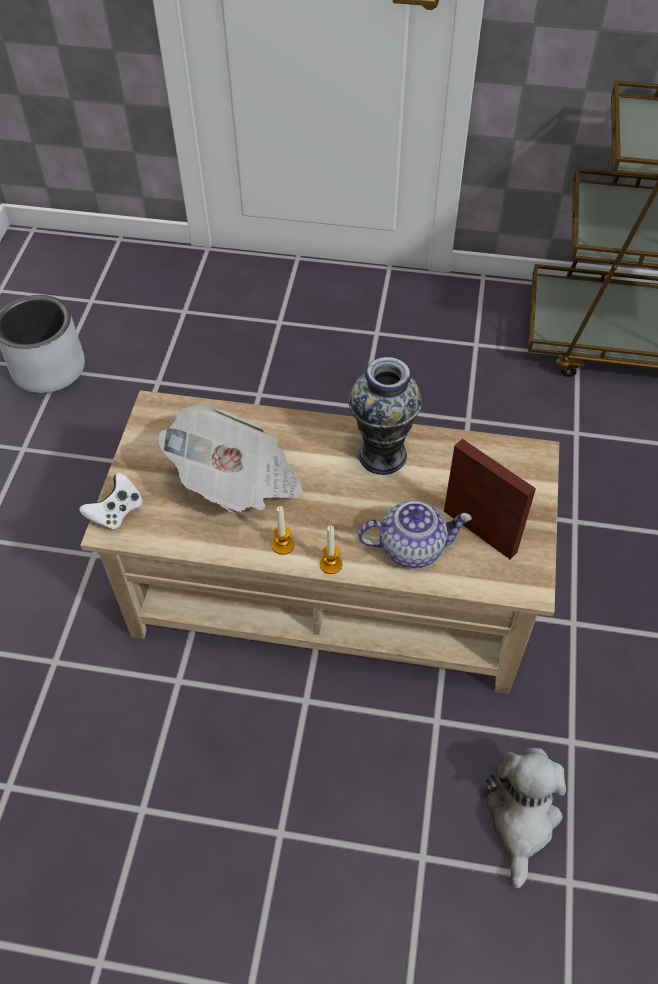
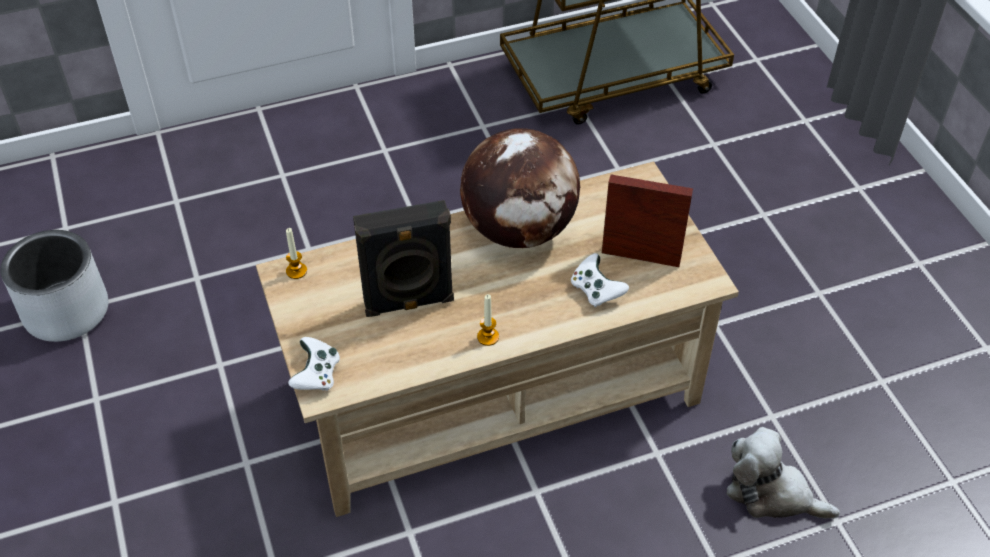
camera: 30 degrees left, 5 degrees down
newspaper [158,404,304,513] -> black speaker [353,200,454,317]
candle [320,526,342,574] -> candle moved to [286,228,307,279]
vase [349,357,422,475] -> globe [460,128,580,248]
teapot [358,500,472,568] -> white game controller [571,253,629,307]
plush toy [485,747,566,889] -> plush toy turned 45 degrees counterclockwise [727,427,840,519]

